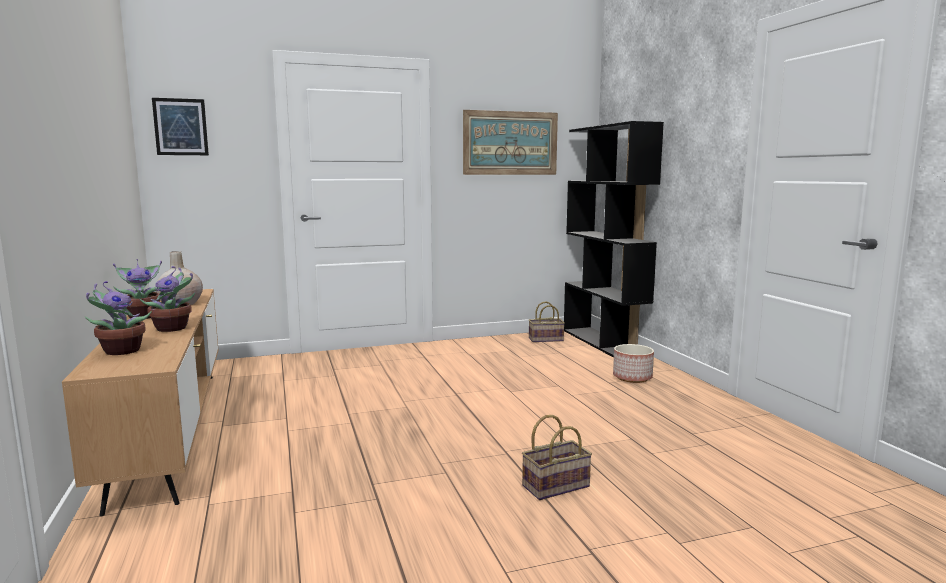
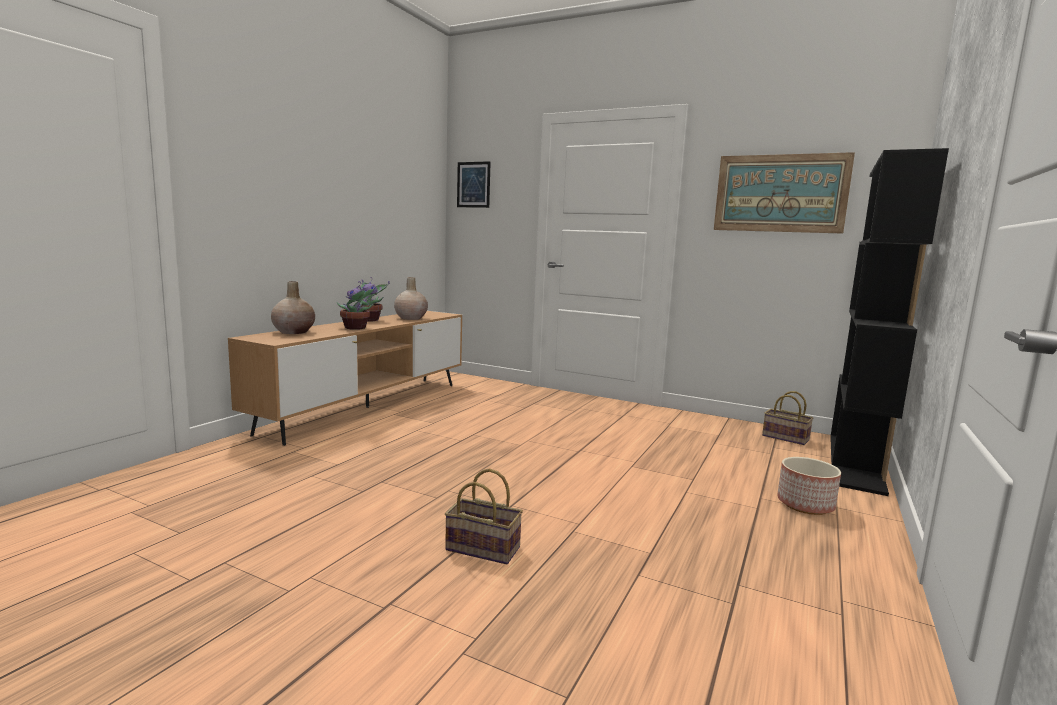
camera: 45 degrees right, 0 degrees up
potted plant [85,281,152,355] -> beige vase [271,281,315,334]

